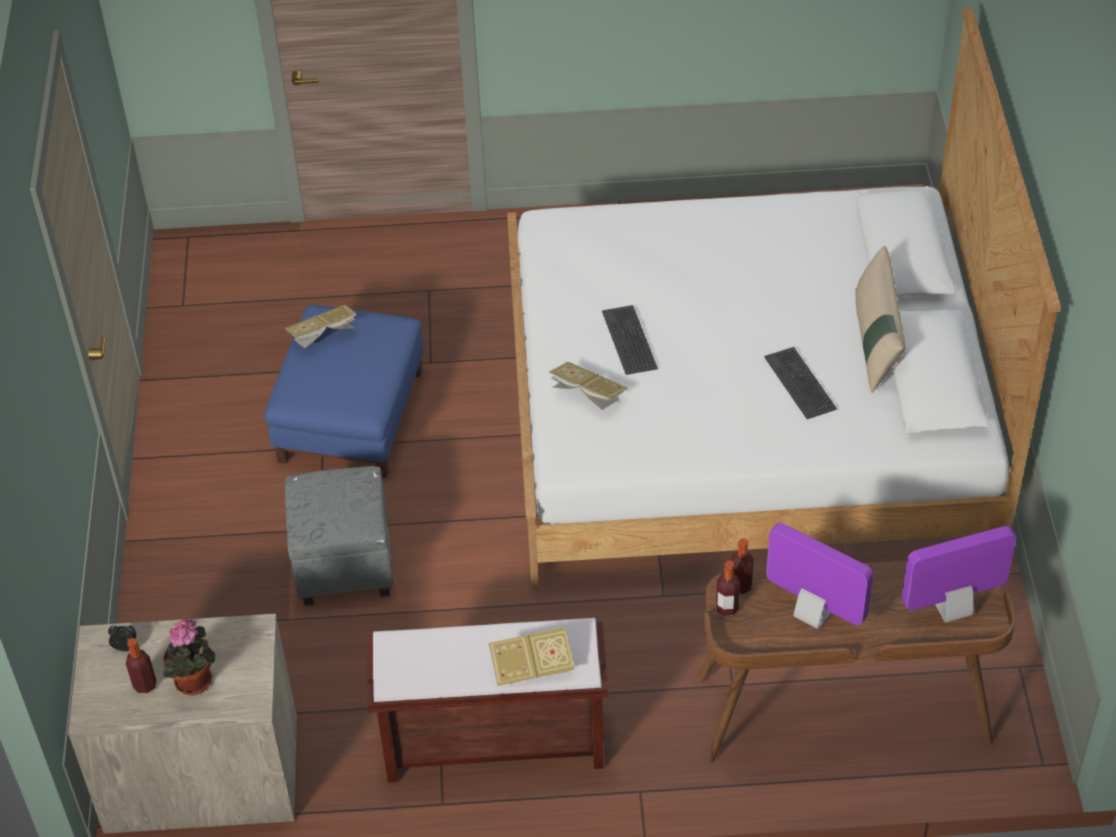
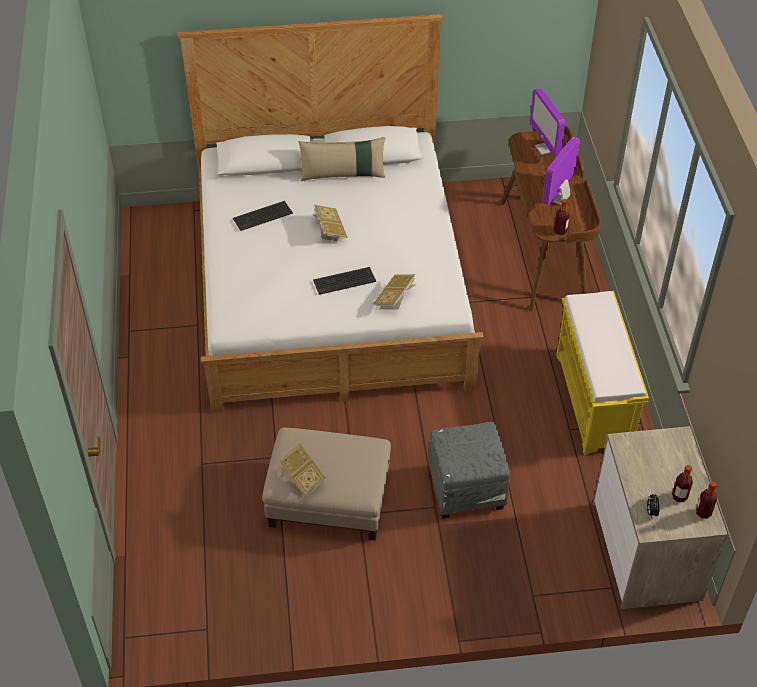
camera: 95 degrees left, 0 degrees up
potted plant [163,619,215,695] -> none
blue ottoman [265,305,423,478] -> beige ottoman [262,427,391,541]
brown bench [368,618,609,783] -> yellow bench [556,291,649,455]
book [489,627,575,686] -> book moved to [312,205,348,242]
bottle [731,538,754,594] -> bottle moved to [696,481,717,519]
keyboard [764,347,837,419] -> keyboard moved to [233,201,293,231]

